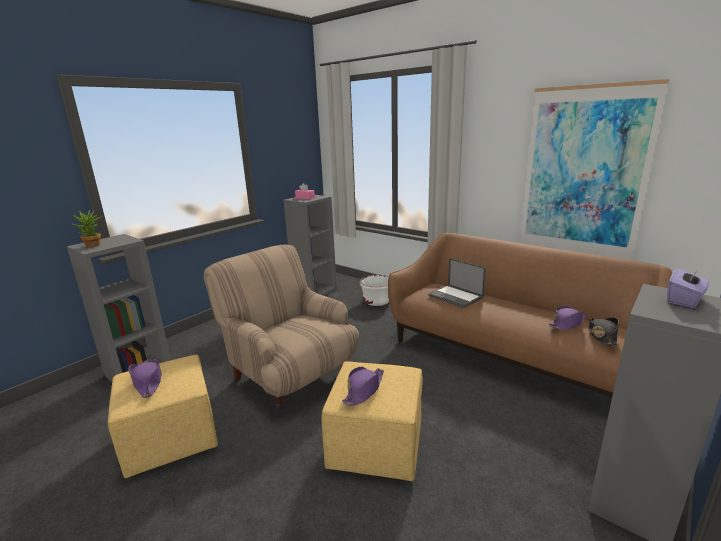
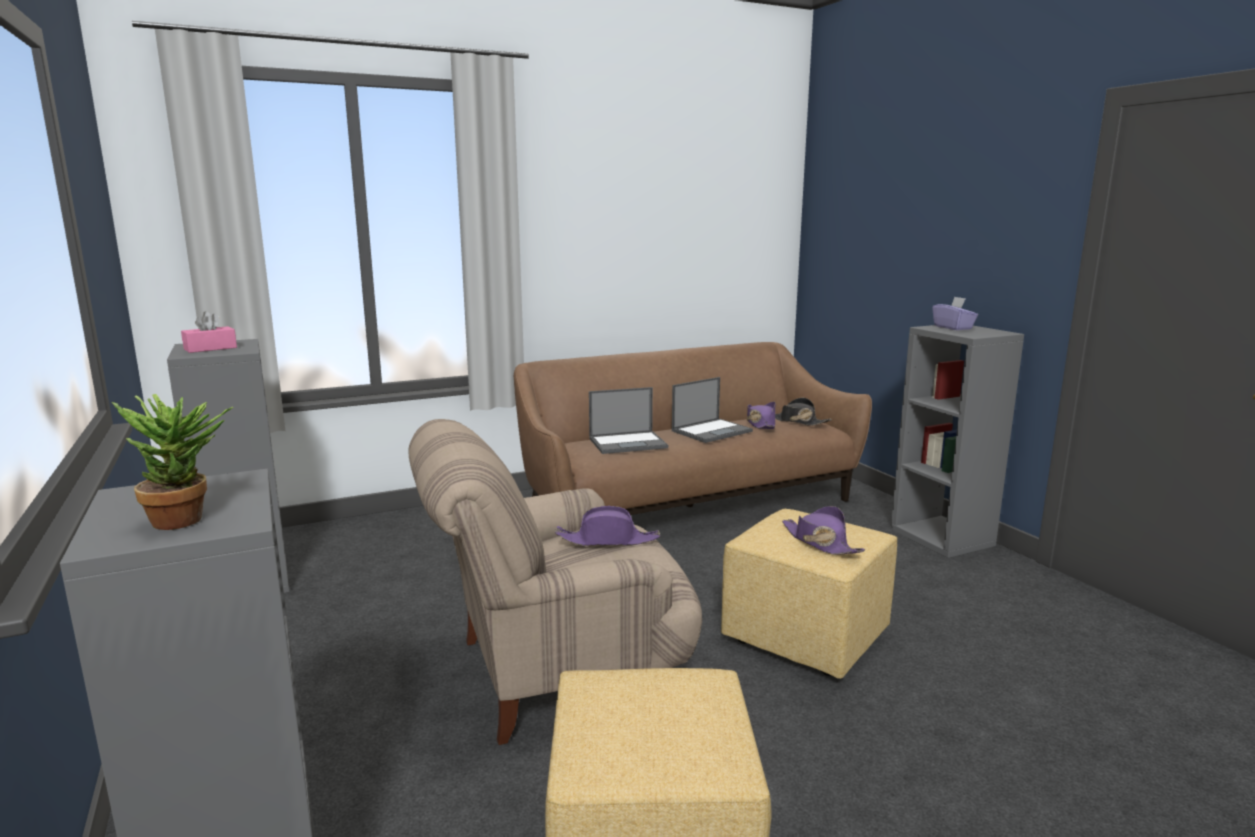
camera: 65 degrees left, 5 degrees down
purple hat [128,359,162,398] -> purple hat moved to [555,506,660,546]
white planter [360,275,389,306] -> none
picture [519,79,669,260] -> none
none -> laptop [672,377,753,443]

